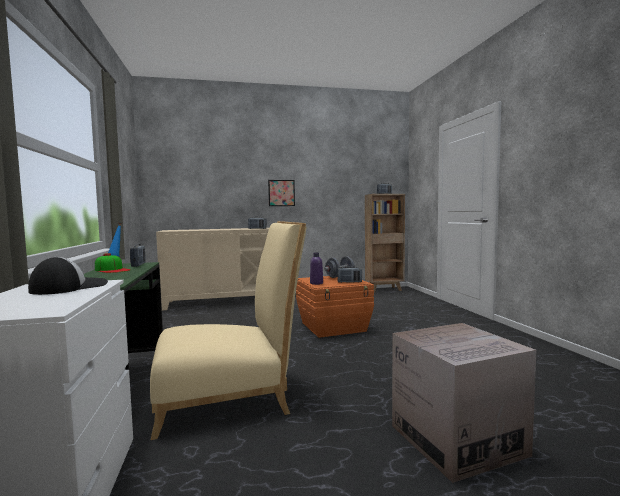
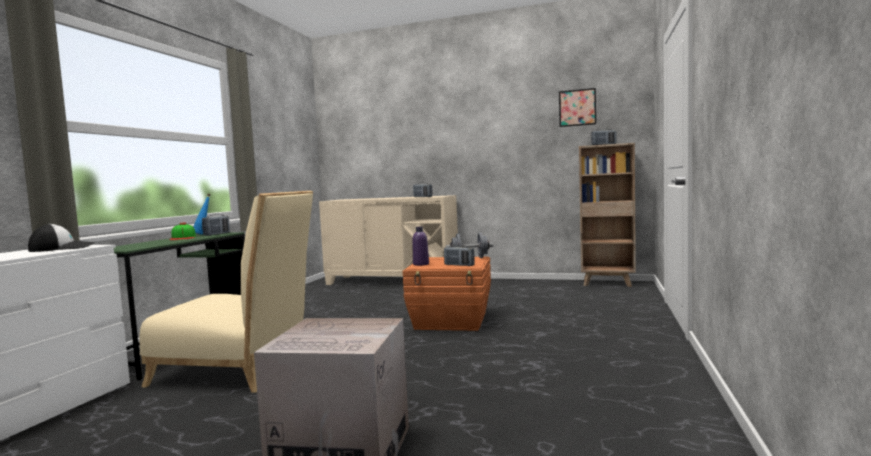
camera: 30 degrees right, 0 degrees up
picture [268,180,295,206] -> picture moved to [559,88,596,127]

